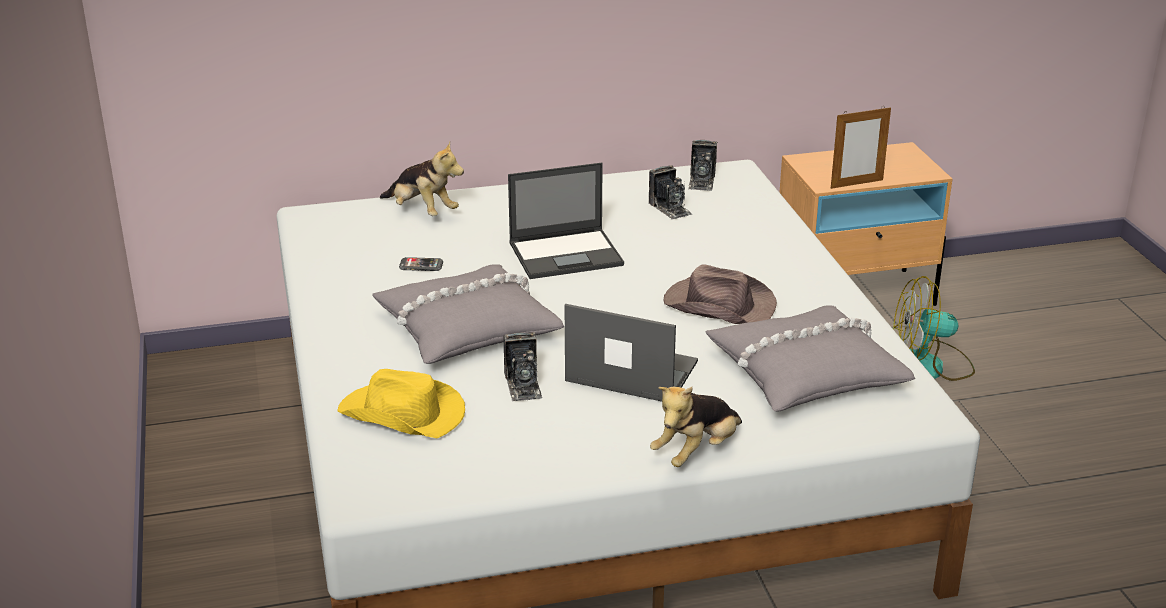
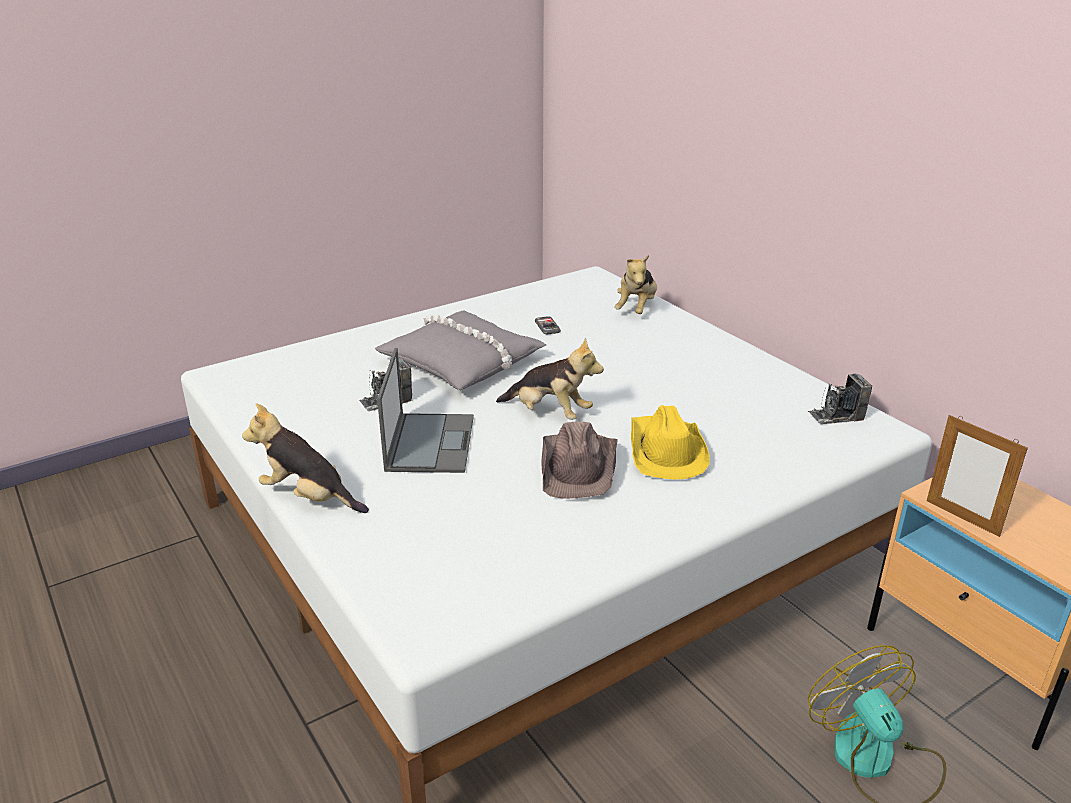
camera: 70 degrees right, 0 degrees up
yellow hat [337,369,465,438] -> yellow hat moved to [631,405,709,479]
laptop [508,163,624,279] -> none
camera [649,165,692,220] -> none
grey pillow [705,306,915,412] -> none
none -> plush toy [496,337,604,420]

